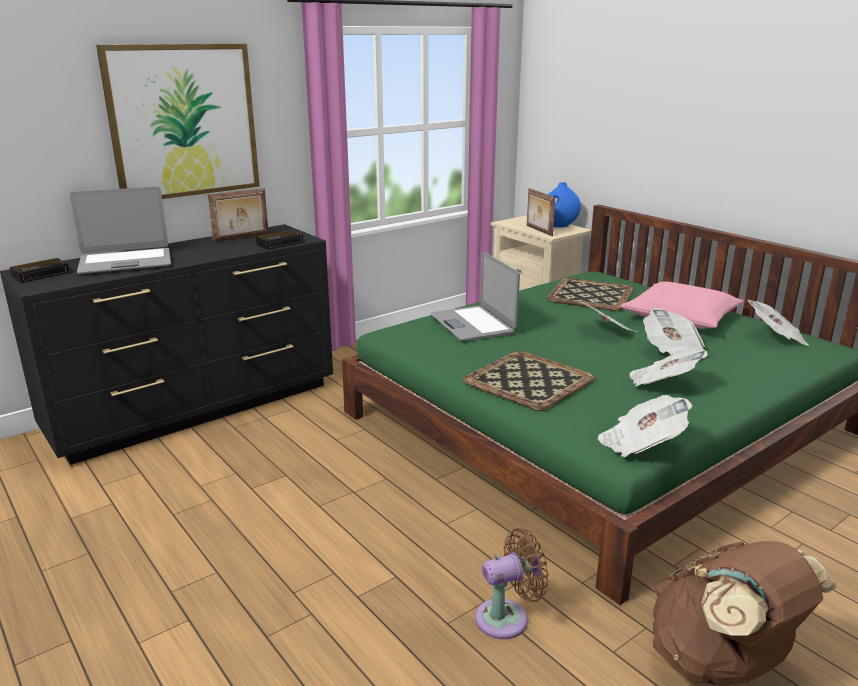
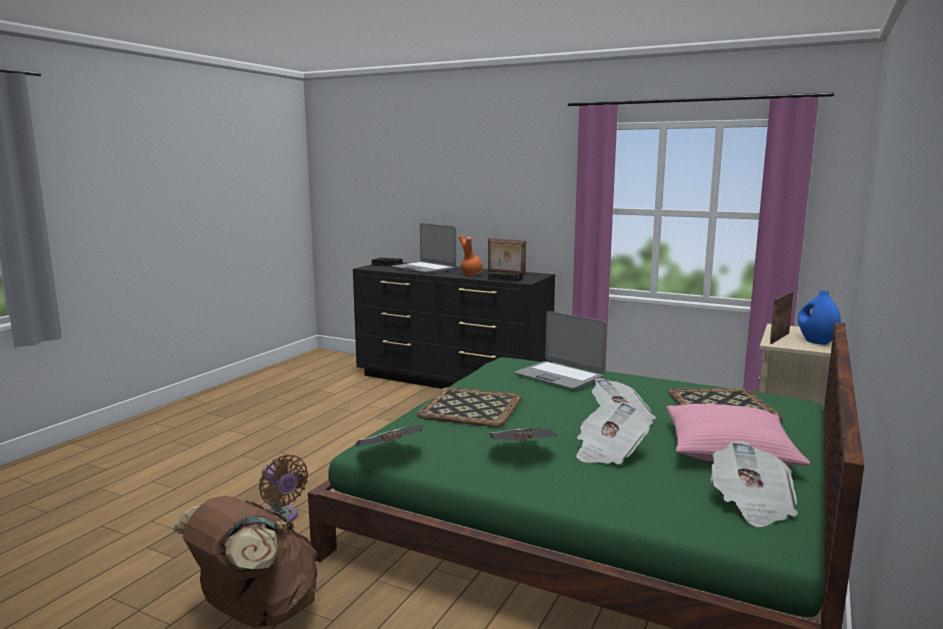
camera: 65 degrees right, 10 degrees down
picture [96,44,260,199] -> none
laptop [430,252,520,341] -> laptop turned 90 degrees counterclockwise [514,311,607,389]
none -> orange vase [459,235,482,276]

